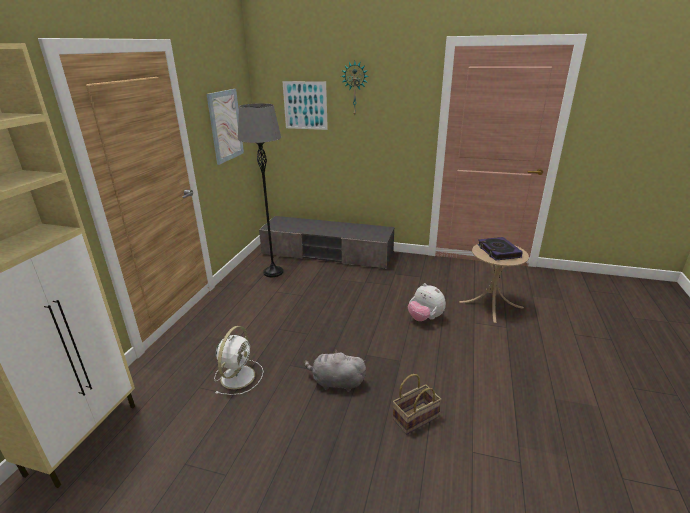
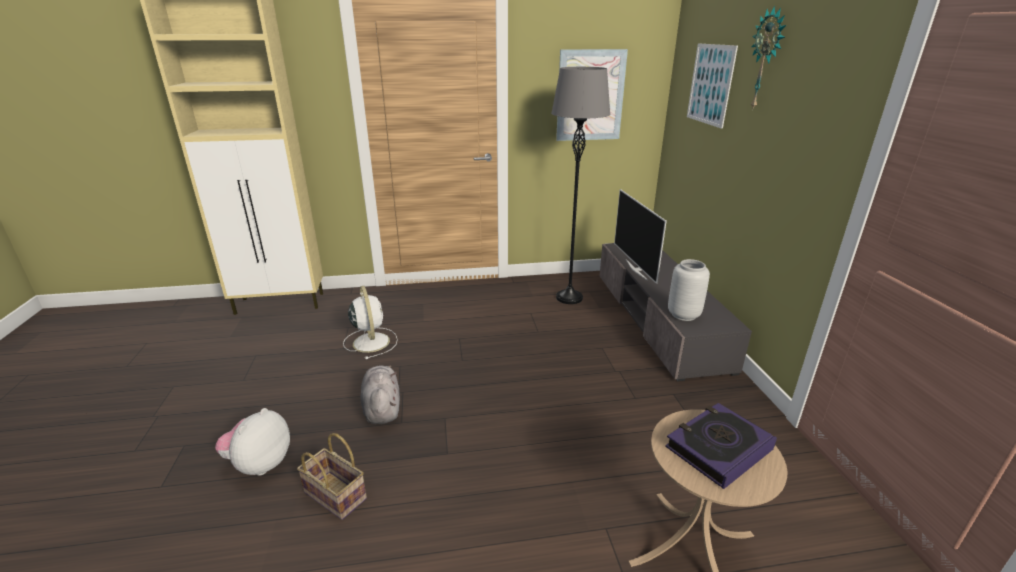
camera: 65 degrees right, 0 degrees up
white fan [214,326,264,395] -> white fan turned 105 degrees counterclockwise [343,286,398,359]
plush toy [408,283,446,321] -> plush toy moved to [215,408,290,476]
none -> television [614,189,667,284]
none -> grey vase [668,259,710,321]

